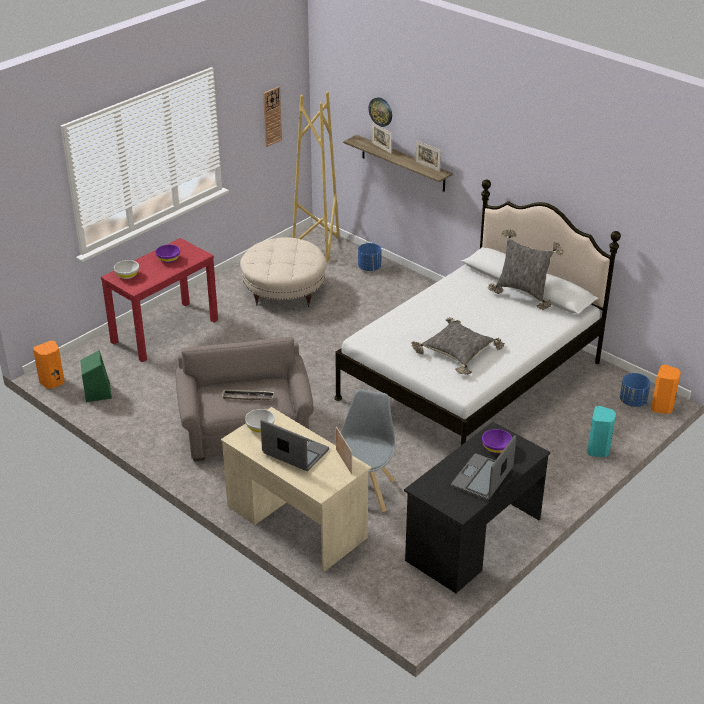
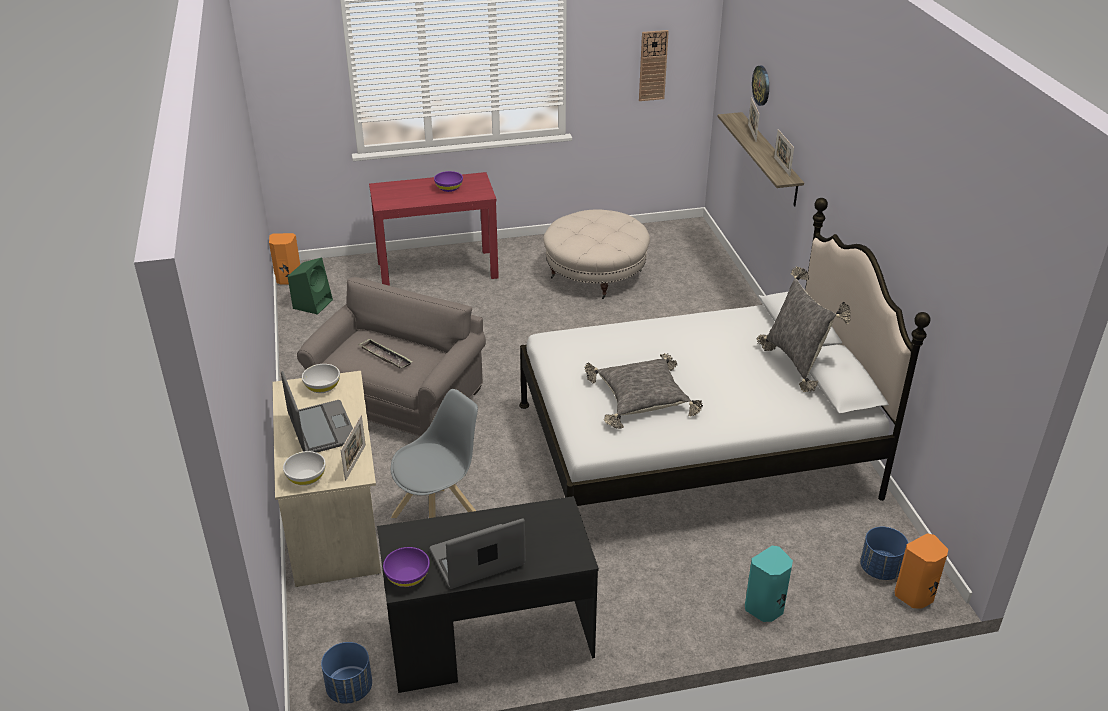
camera: 35 degrees right, 0 degrees up
white bowl [114,260,139,279] -> white bowl moved to [283,451,326,486]
yellow clothes rack [292,91,340,262] -> none
blue planter [358,243,382,271] -> blue planter moved to [321,642,372,704]
purple bowl [482,429,512,454] -> purple bowl moved to [383,547,430,587]

